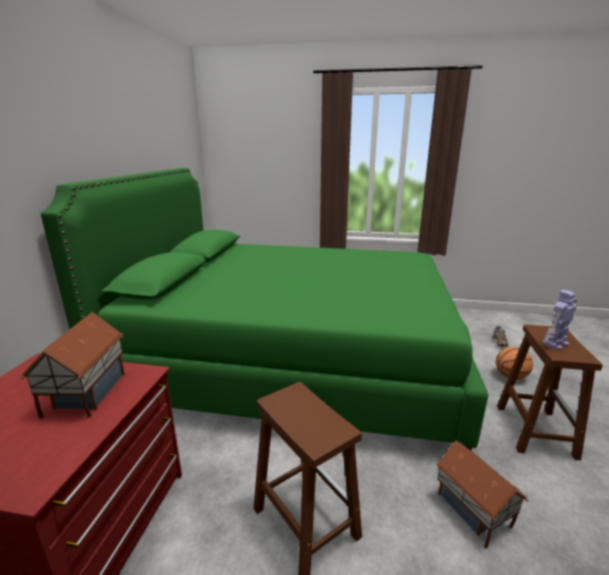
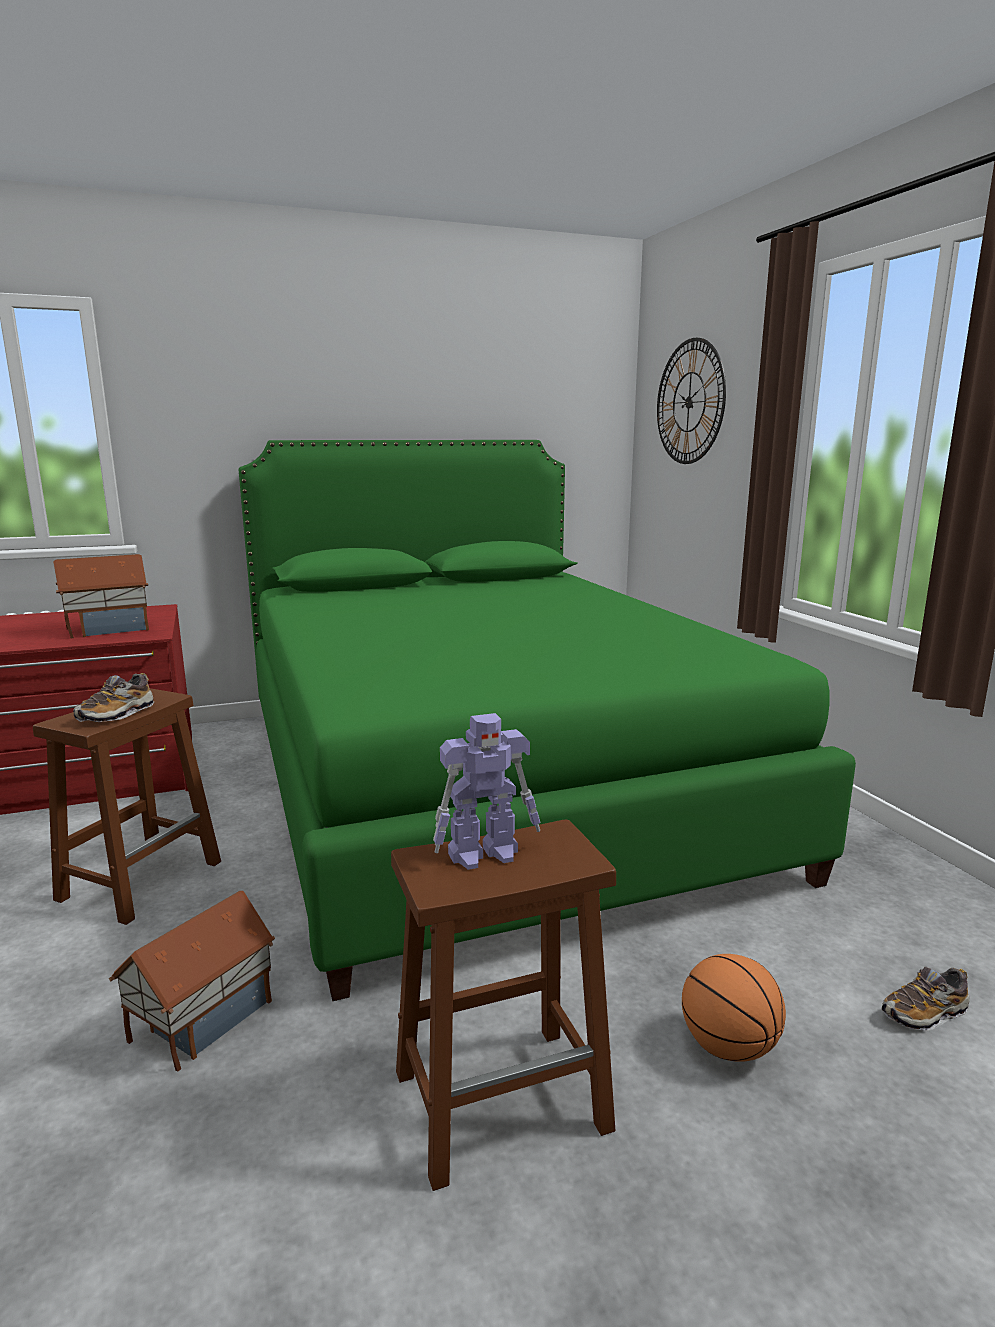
camera: 60 degrees right, 5 degrees down
toy robot [542,290,577,350] -> toy robot turned 135 degrees clockwise [433,713,540,870]
none -> shoe [73,673,155,722]
none -> wall clock [657,338,726,464]

